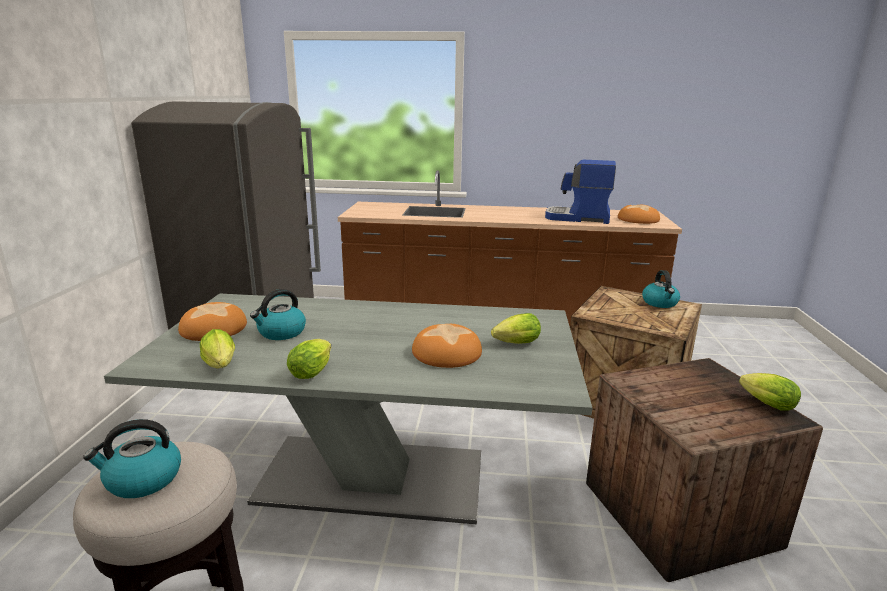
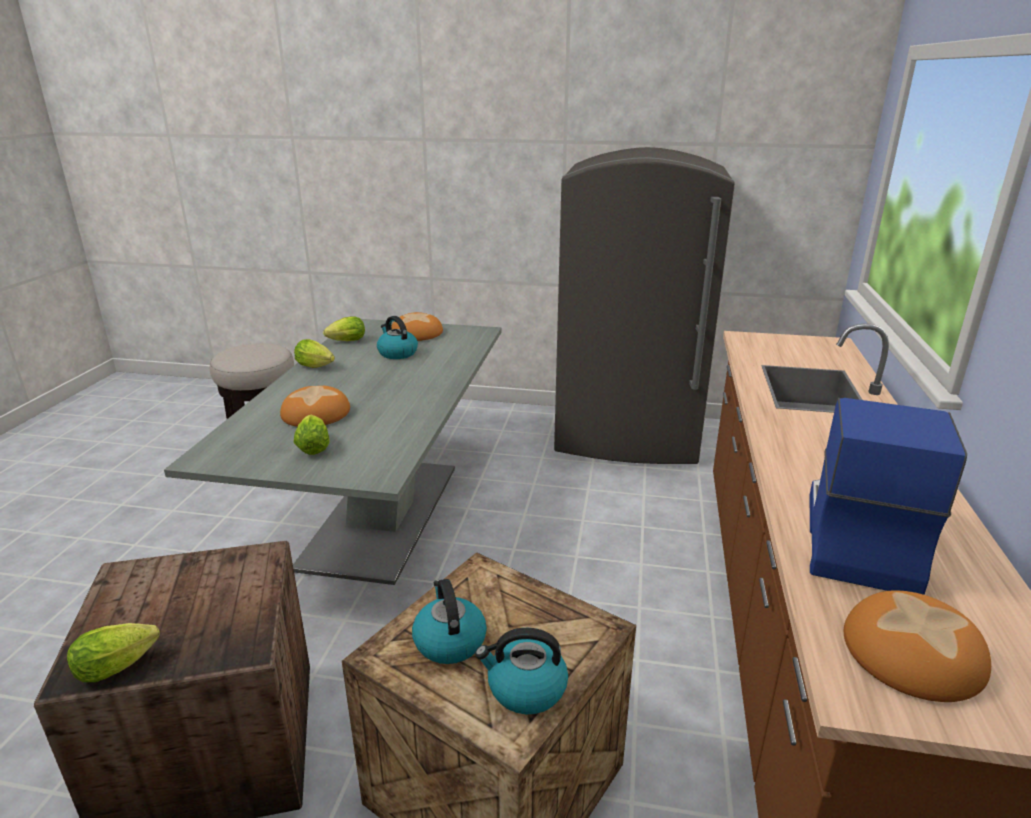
camera: 95 degrees right, 5 degrees up
kettle [83,419,181,498] -> kettle moved to [412,579,487,664]

